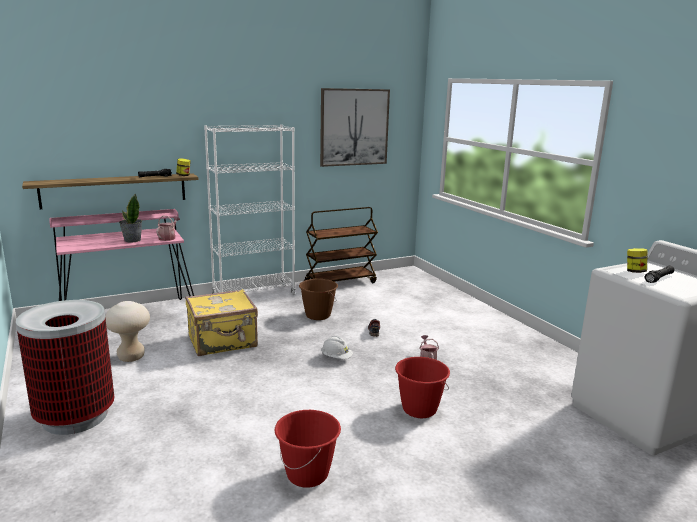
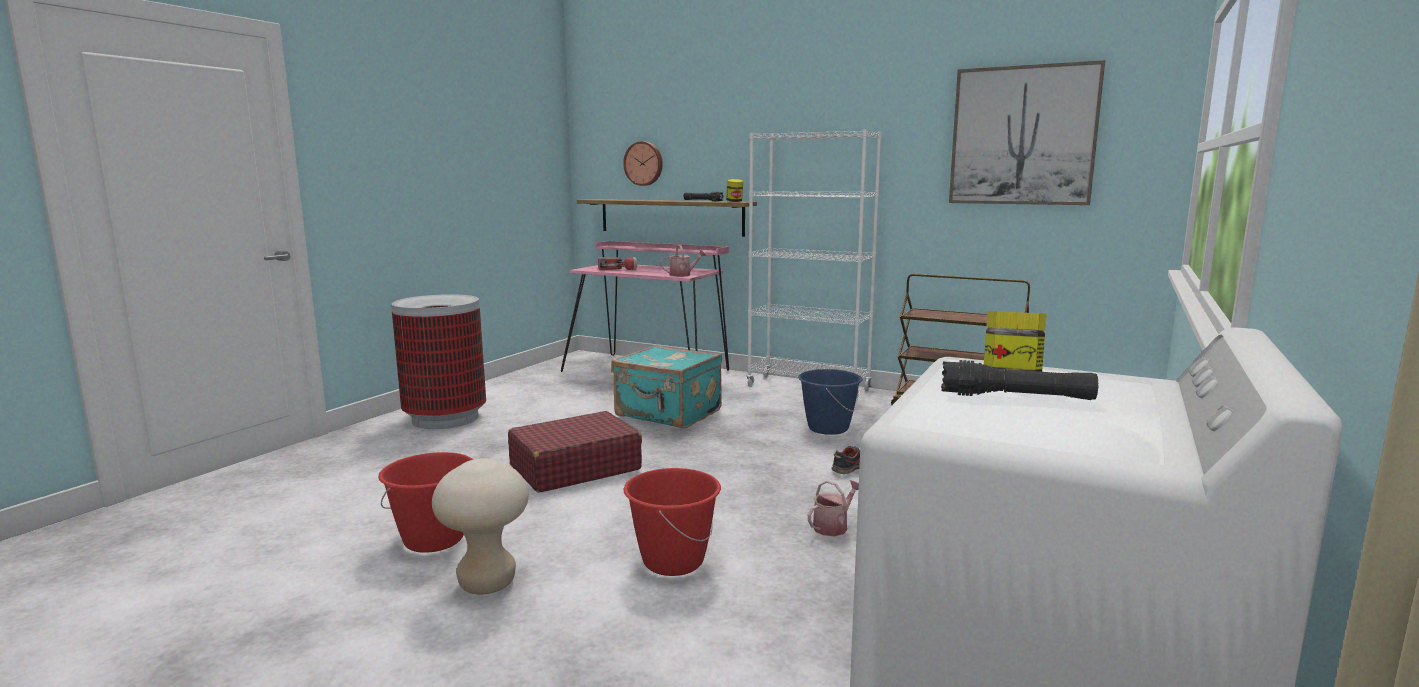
camera: 55 degrees right, 5 degrees down
beige stool [105,301,150,362] -> beige stool moved to [432,459,529,594]
potted plant [119,193,142,242] -> none
yellow suitcase [185,289,258,356] -> turquoise suitcase [611,345,722,429]
brown bucket [299,279,338,320] -> blue bucket [798,369,863,435]
white hard hat [321,336,353,359] -> none
none -> red suitcase [508,411,642,493]
none -> flashlight [598,257,637,270]
none -> wall clock [623,141,663,186]

